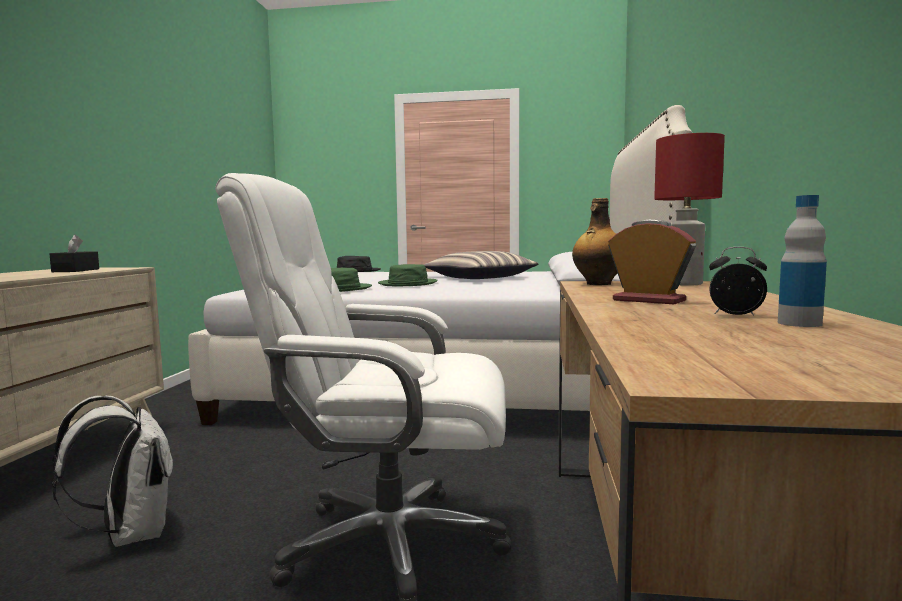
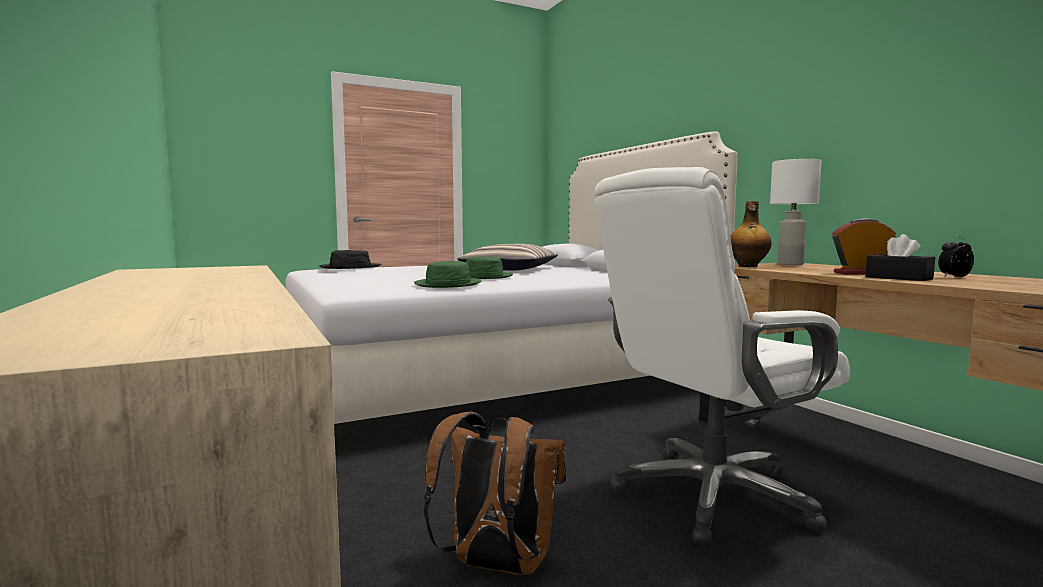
camera: 35 degrees left, 0 degrees up
black tissue box [50,234,99,272] -> black tissue box moved to [866,234,935,281]
white backpack [52,396,173,547] -> brown backpack [424,412,566,575]
red table lamp [654,133,725,286] -> white table lamp [770,159,822,265]
bottle [778,195,827,327] -> none

